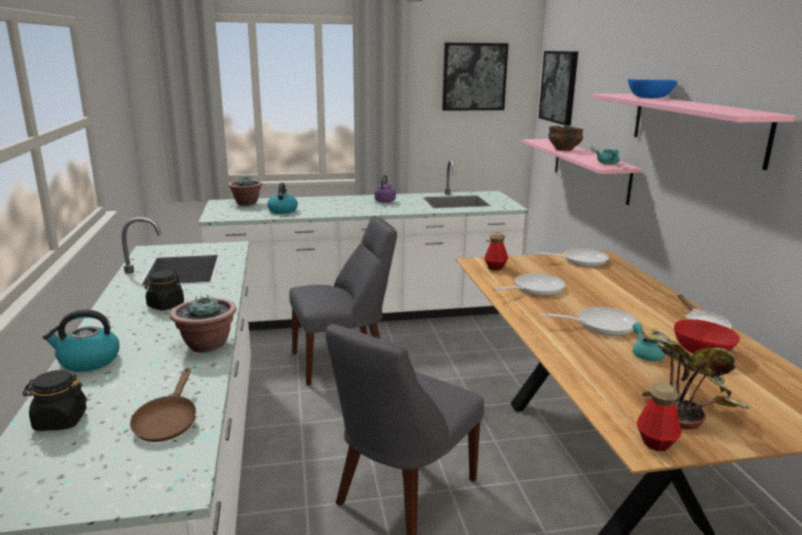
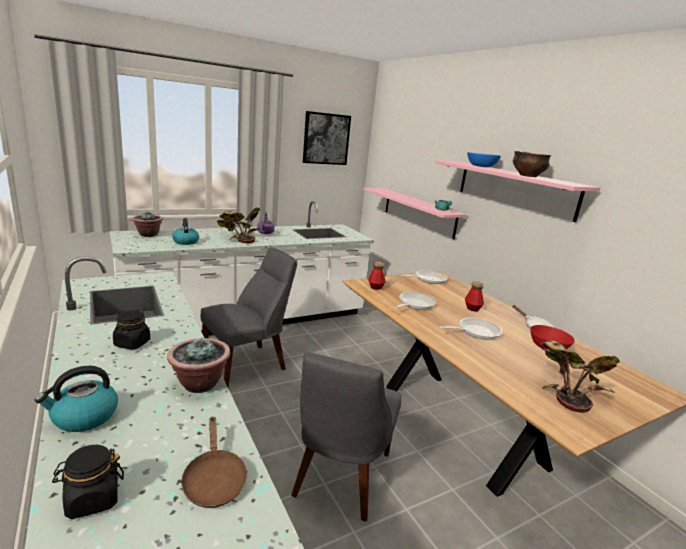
camera: 20 degrees left, 0 degrees up
picture [539,51,578,126] -> none
bowl [548,126,583,151] -> bowl moved to [513,151,551,177]
turquoise teapot [633,323,668,361] -> none
bottle [636,383,682,451] -> bottle moved to [465,281,484,311]
none -> potted plant [217,207,260,243]

